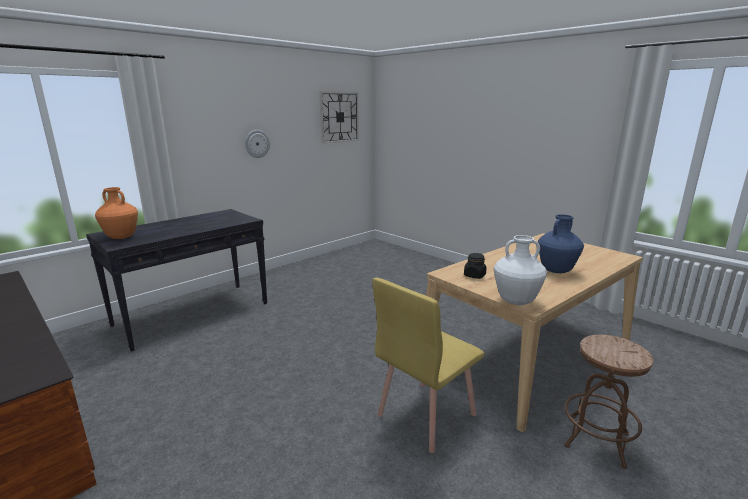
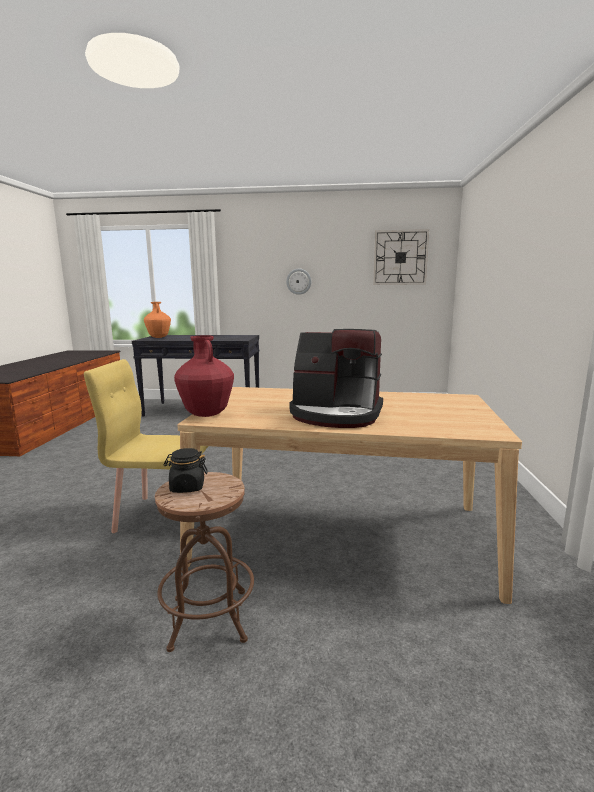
camera: 50 degrees right, 5 degrees down
black jar [464,253,487,279] -> black jar moved to [163,448,208,493]
white vase [494,235,547,305] -> red vase [174,335,234,417]
blue vase [538,214,584,273] -> coffee machine [289,329,383,428]

